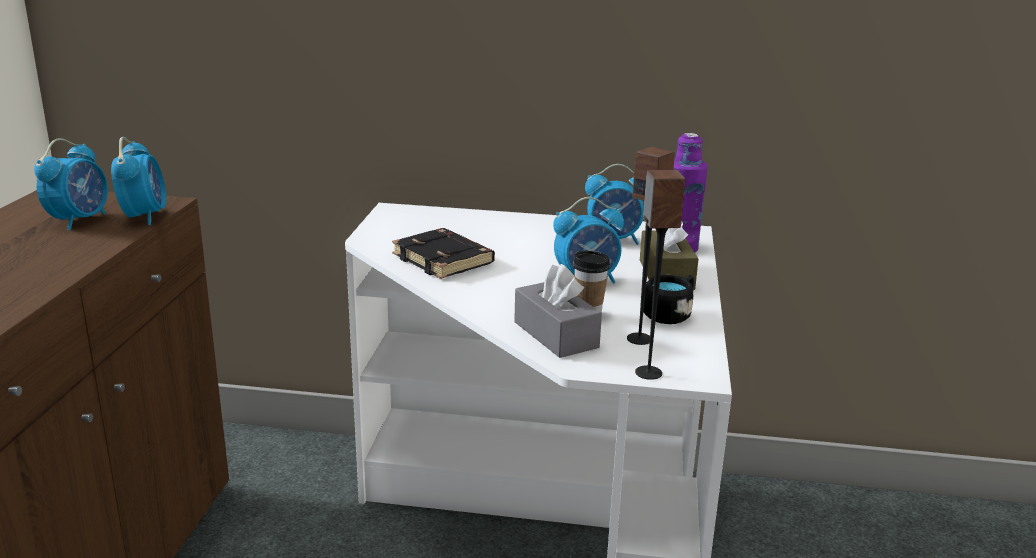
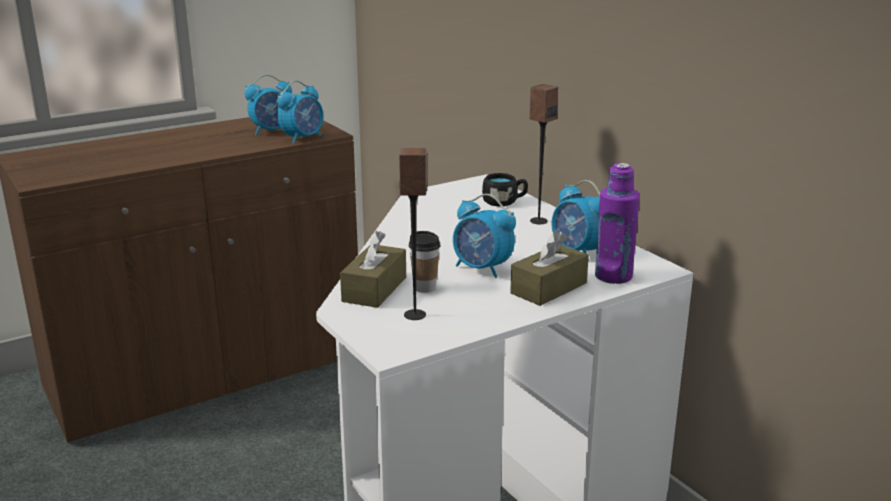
camera: 50 degrees right, 0 degrees up
black book [392,228,495,279] -> none
grey tissue box [514,264,602,358] -> brown tissue box [340,231,406,308]
speaker [635,170,685,380] -> speaker moved to [529,84,558,224]
black mug [643,275,694,324] -> black mug moved to [482,173,528,206]

